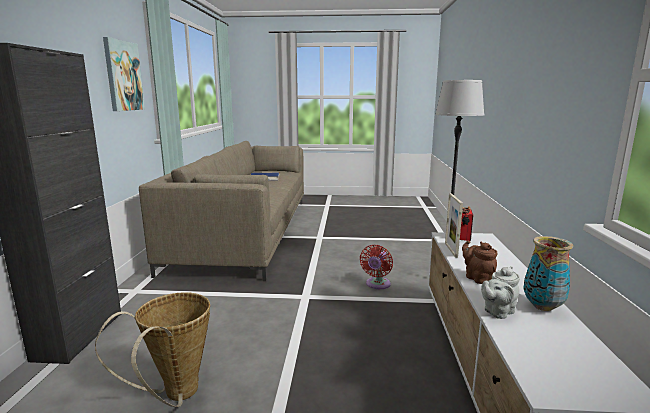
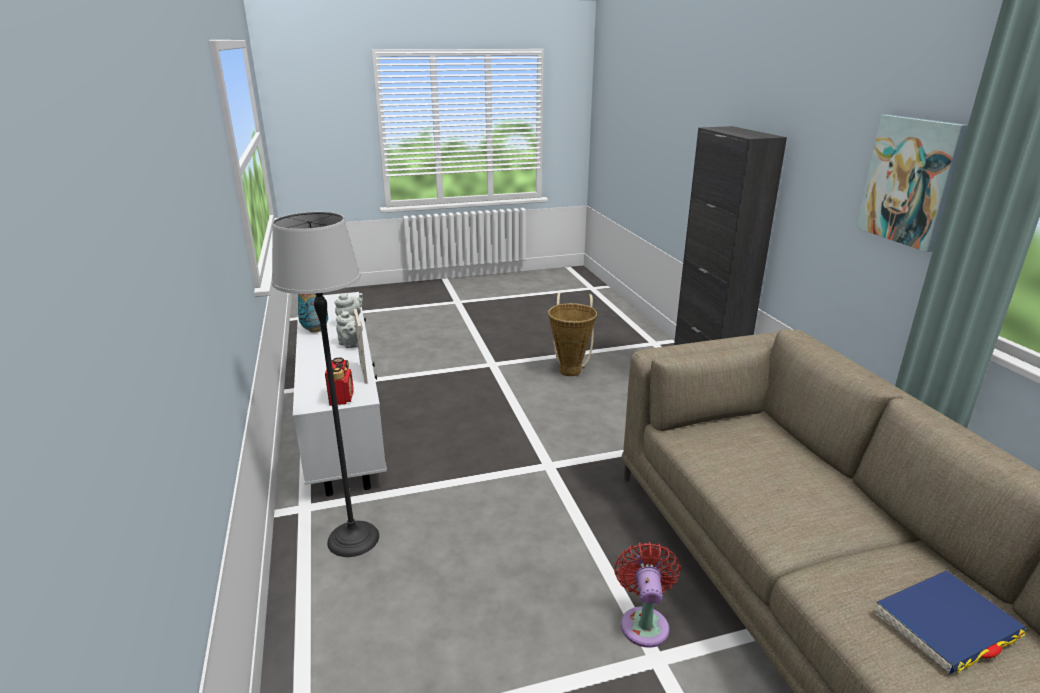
camera: 160 degrees right, 10 degrees up
red fan [360,245,393,289] -> red fan moved to [614,542,681,648]
brown teapot [462,240,498,284] -> grey teapot [336,310,363,348]

